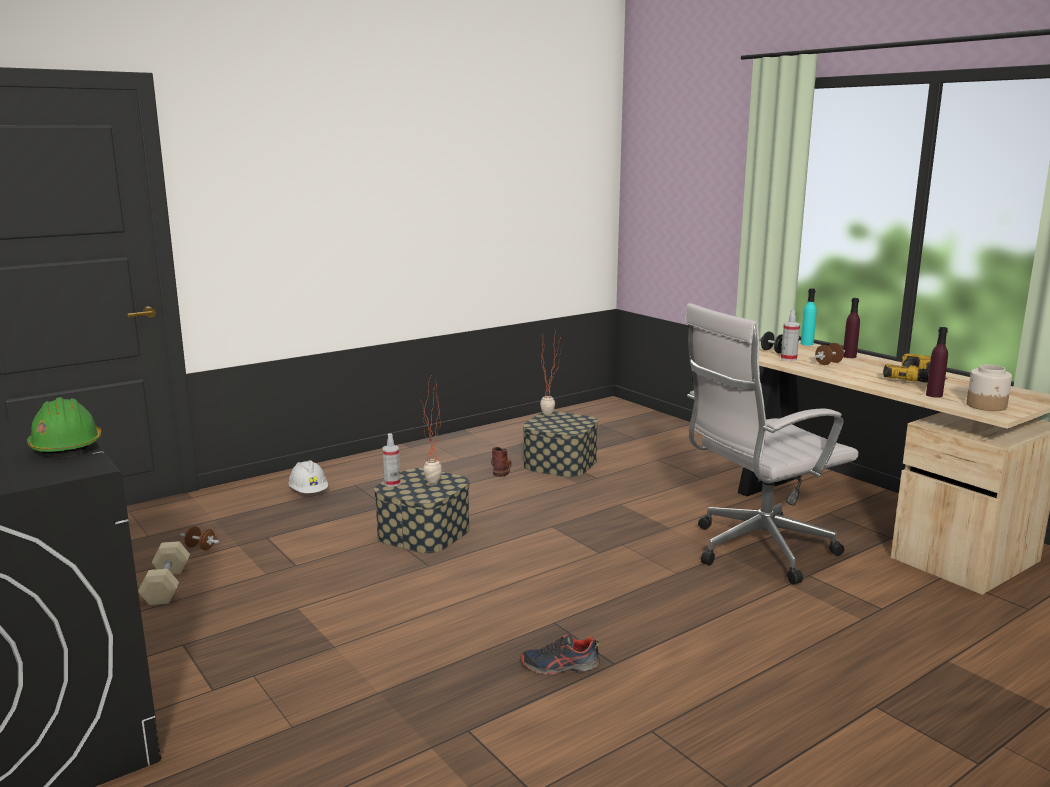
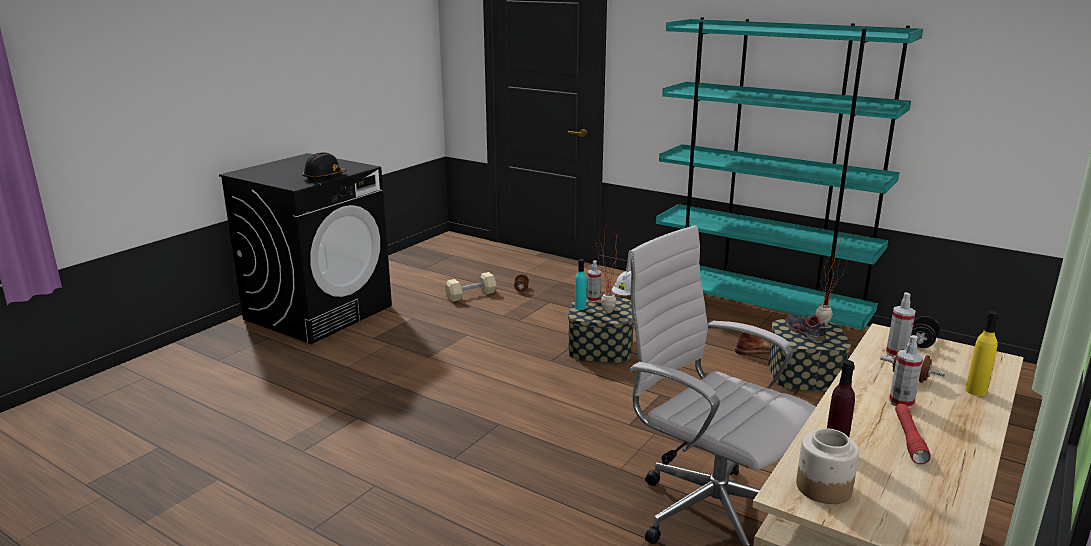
camera: 70 degrees right, 5 degrees up
green hard hat [27,397,101,457] -> black hard hat [302,152,346,181]
shoe [521,635,600,675] -> shoe moved to [787,314,827,341]
turquoise bottle [801,288,817,346] -> turquoise bottle moved to [575,259,587,310]
purple bottle [843,298,860,358] -> yellow bottle [965,311,999,396]
power drill [883,353,948,383] -> red flashlight [895,403,931,464]
none -> turquoise bookcase [656,17,923,330]
none -> spray bottle [889,335,923,408]

